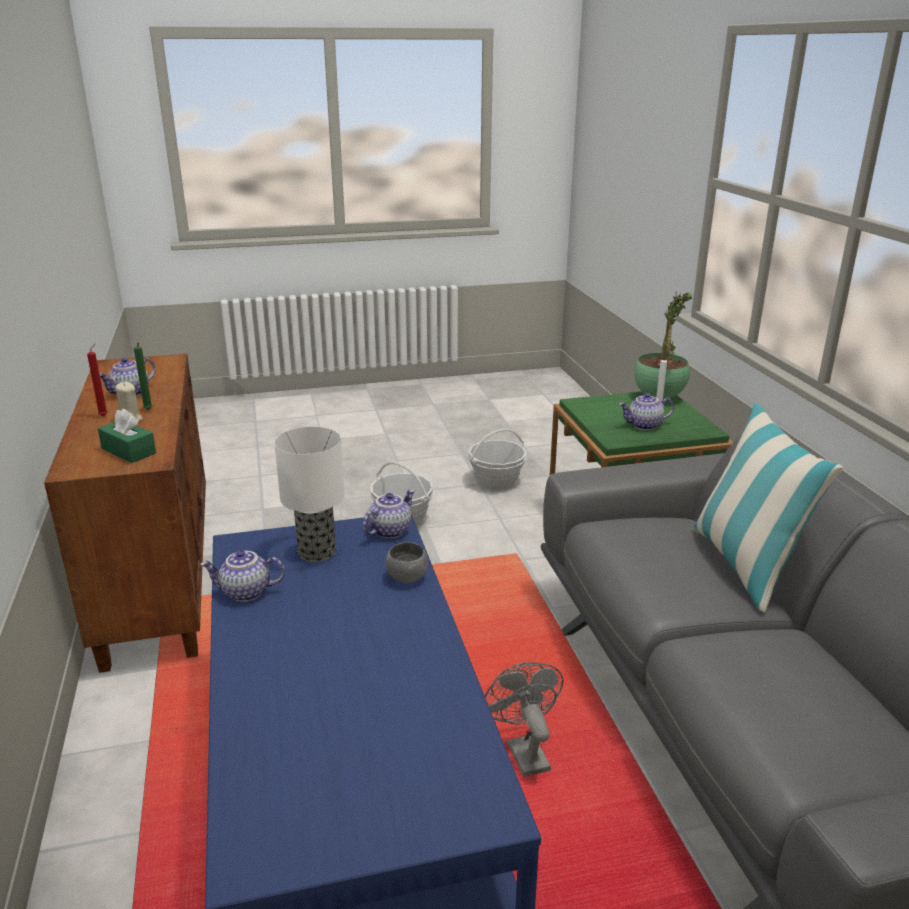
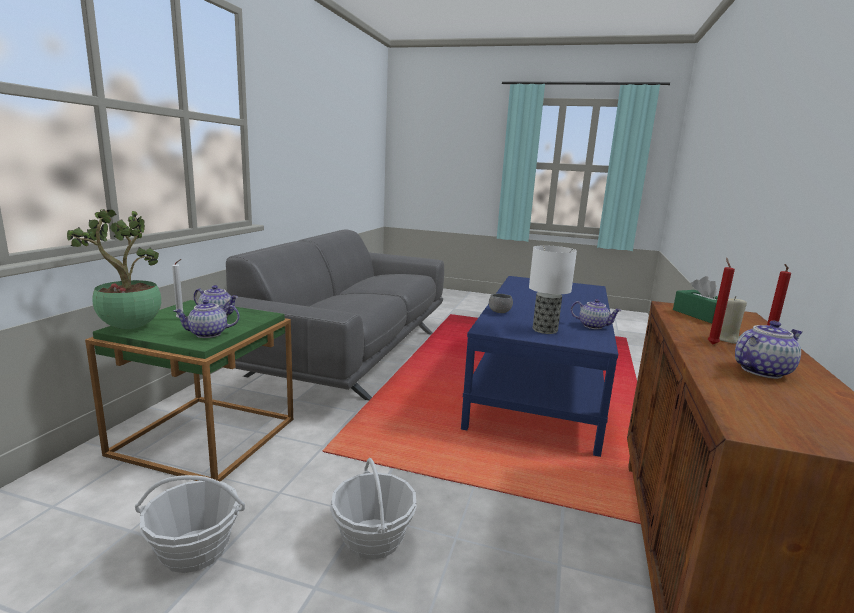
camera: 150 degrees left, 10 degrees down
green candle [134,343,152,410] -> red candle [708,258,735,344]
teapot [363,490,415,538] -> teapot moved to [173,300,239,338]
grey fan [484,662,563,777] -> none
pillow [694,403,843,612] -> none

